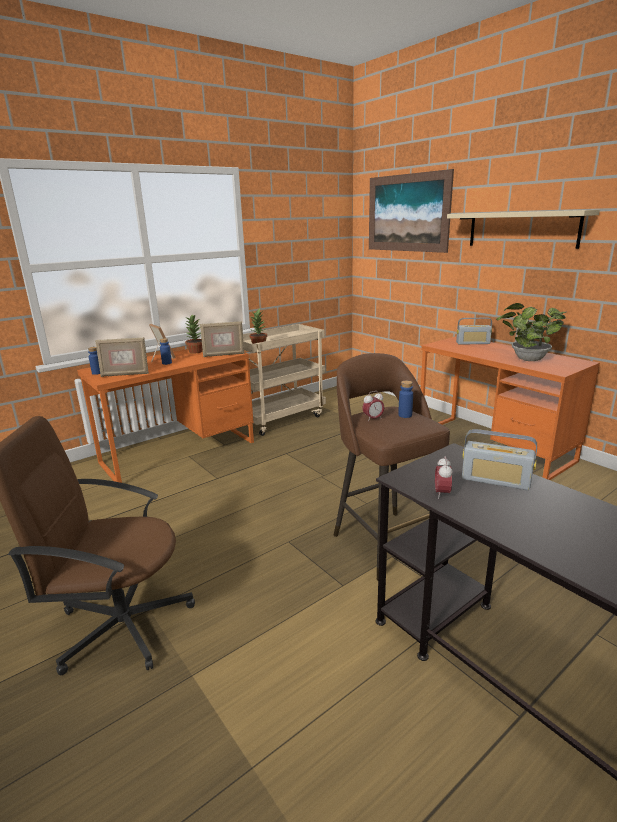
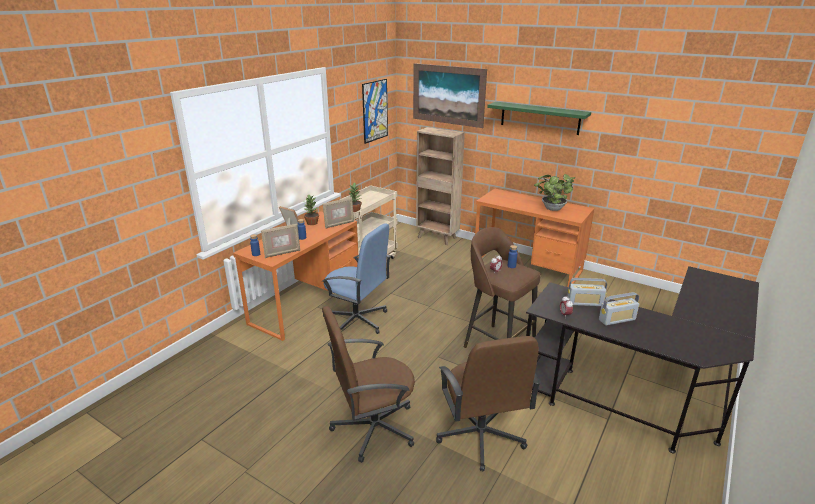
camera: 20 degrees left, 5 degrees up
beige shelf [447,210,600,249] -> green shelf [487,102,591,135]
radio [456,317,492,345] -> radio moved to [599,292,639,325]
none -> blue office chair [322,223,391,334]
none -> picture [362,79,388,144]
none -> brown bookcase [416,127,465,245]
none -> brown office chair [436,336,541,471]

